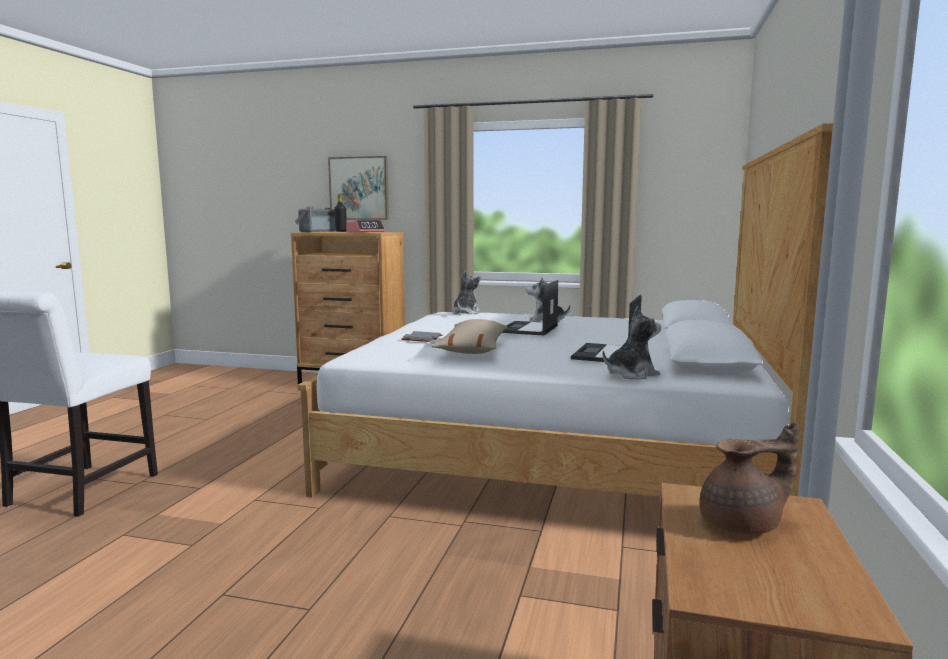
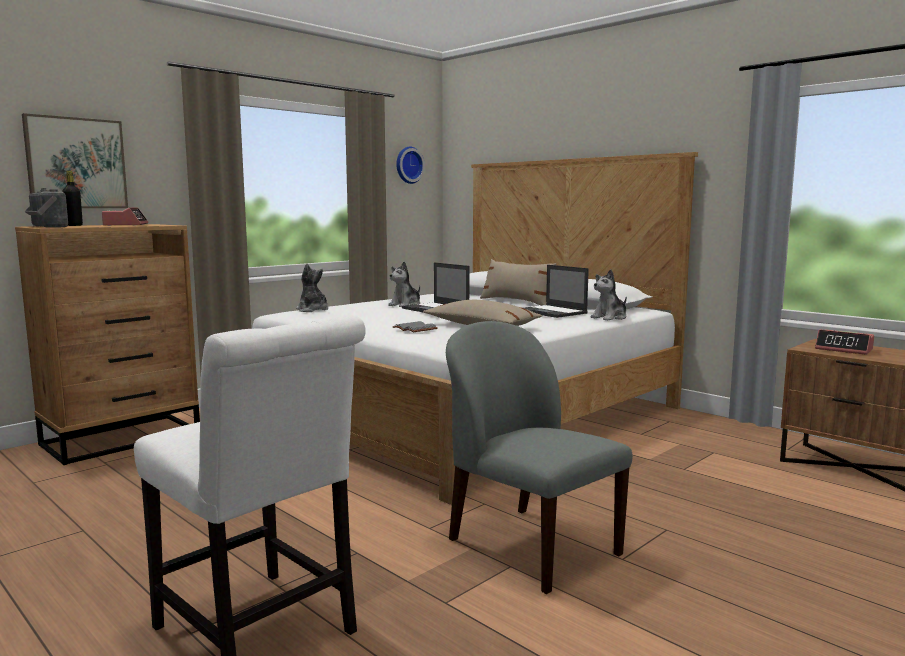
camera: 60 degrees left, 0 degrees up
plush toy [603,306,661,380] -> plush toy turned 135 degrees counterclockwise [591,269,627,321]
brown teapot [699,422,799,534] -> alarm clock [815,330,874,355]
none -> wall clock [396,147,425,184]
none -> grey chair [446,321,633,594]
none -> beige pillow [480,259,557,306]

